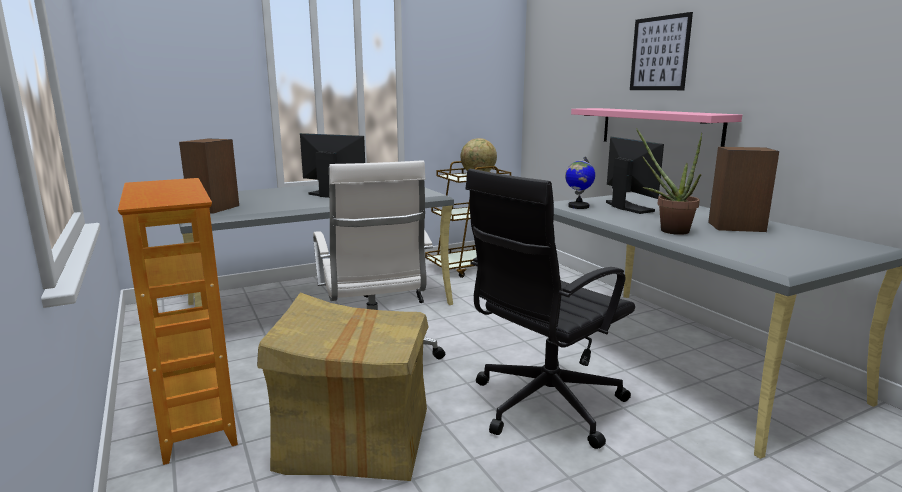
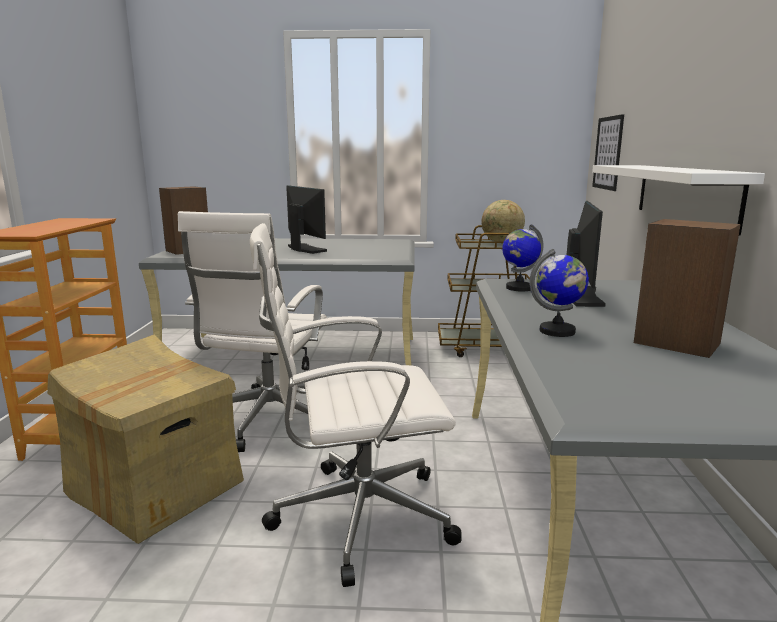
camera: 30 degrees right, 0 degrees up
black office chair [465,169,635,449] -> white office chair [250,223,462,587]
pink shelf [571,108,742,147] -> white shelf [592,165,765,236]
picture [630,12,693,90] -> picture moved to [592,114,624,191]
potted plant [636,128,702,235] -> globe [530,249,589,337]

